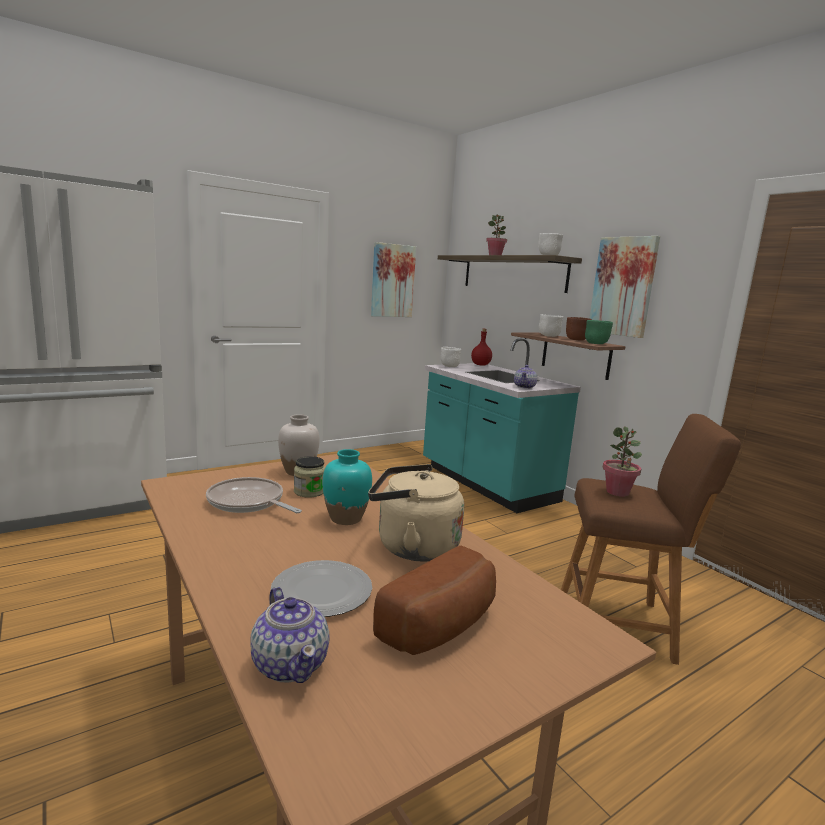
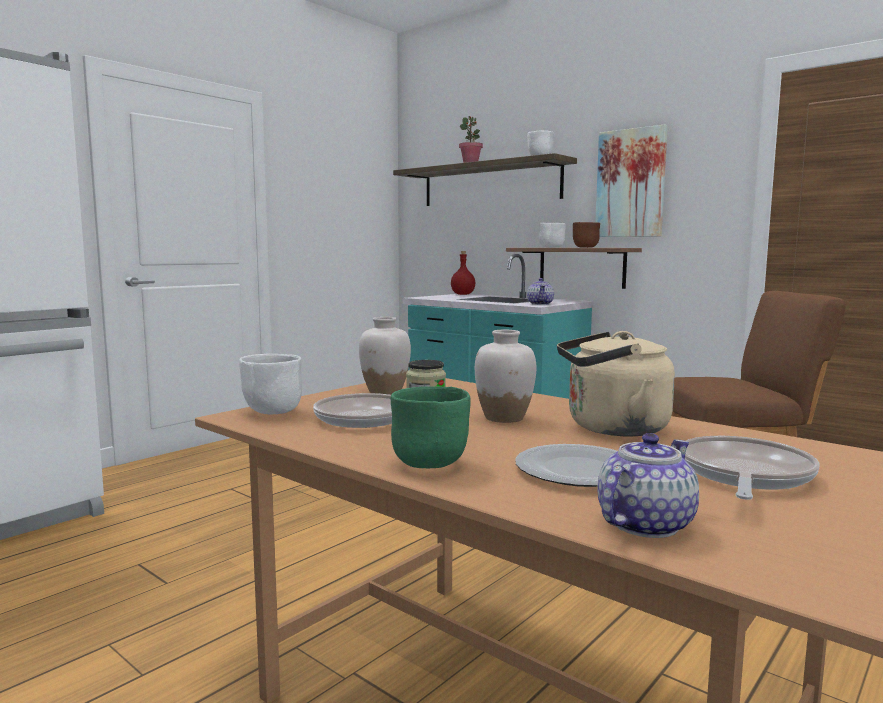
camera: 15 degrees left, 5 degrees down
teapot [250,587,330,683] -> teapot turned 90 degrees counterclockwise [598,433,699,538]
turquoise vase [323,449,372,525] -> white vase [475,330,536,423]
picture [371,242,416,317] -> none
bread [373,546,496,655] -> frying pan [685,436,820,500]
white bowl [441,347,461,367] -> white bowl moved to [239,354,302,414]
green bowl [585,320,613,344] -> green bowl moved to [391,386,471,468]
potted plant [603,426,642,497] -> none

